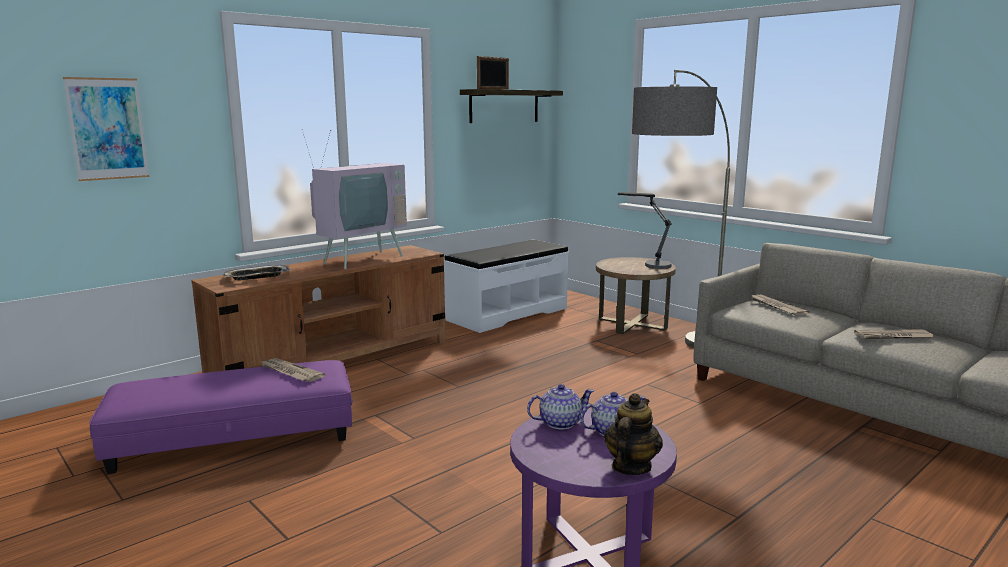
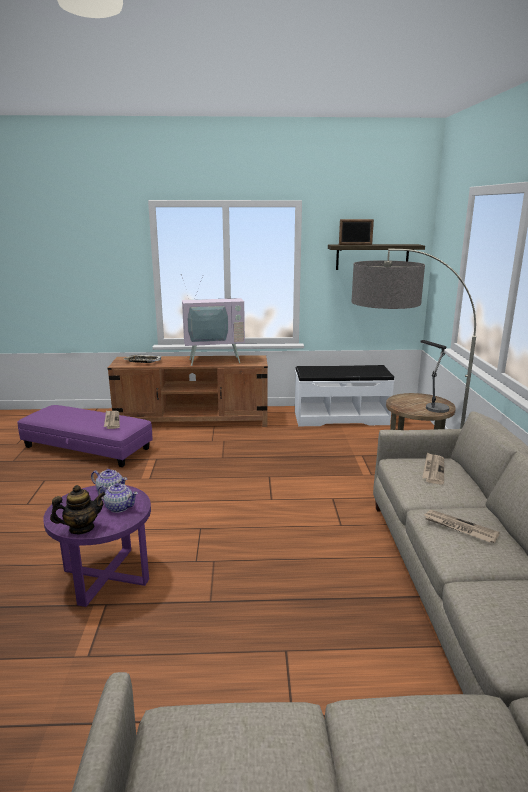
camera: 40 degrees right, 5 degrees up
picture [63,77,149,181] -> none

